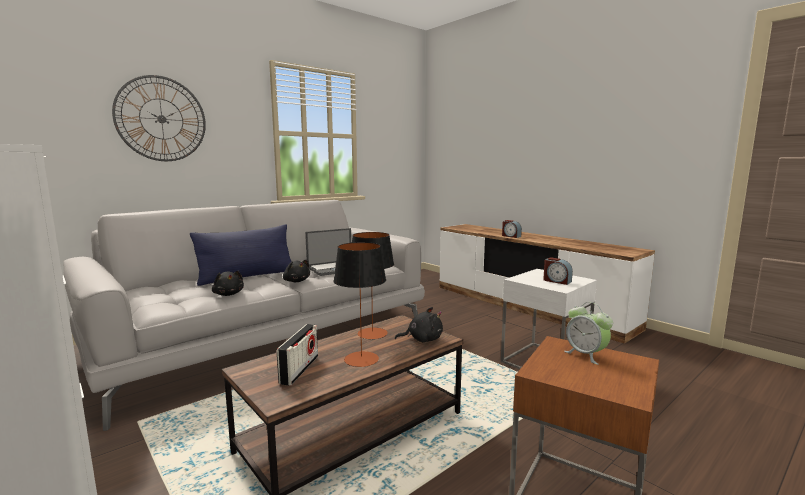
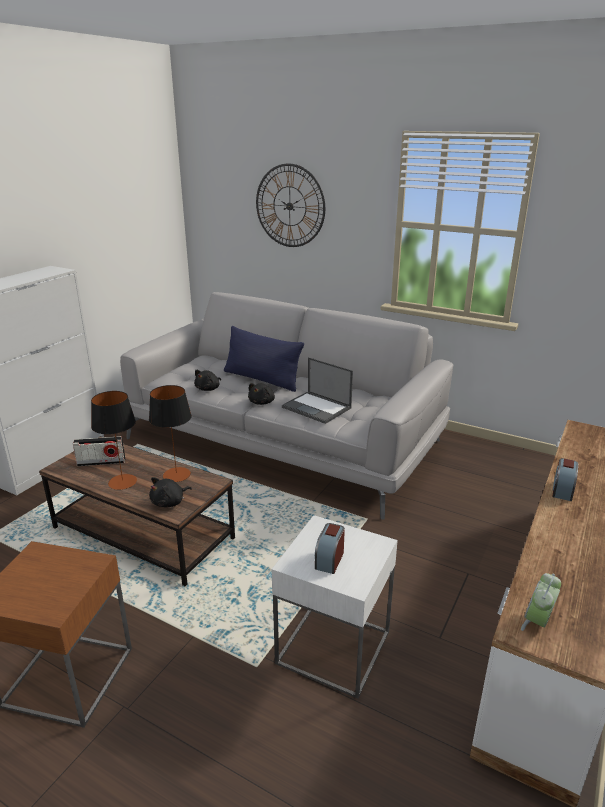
camera: 70 degrees right, 15 degrees up
black plush toy [395,307,443,342] -> black plush toy turned 75 degrees clockwise [149,477,192,507]
alarm clock [564,302,613,365] -> alarm clock moved to [521,573,561,631]

